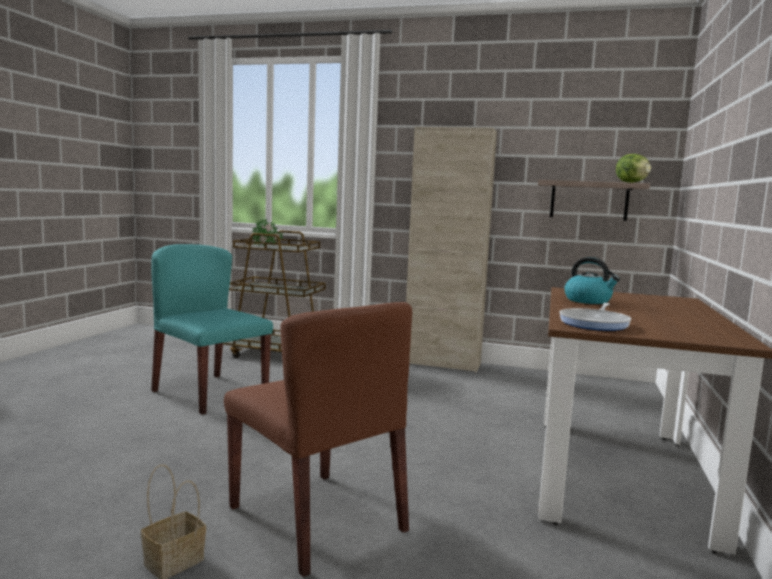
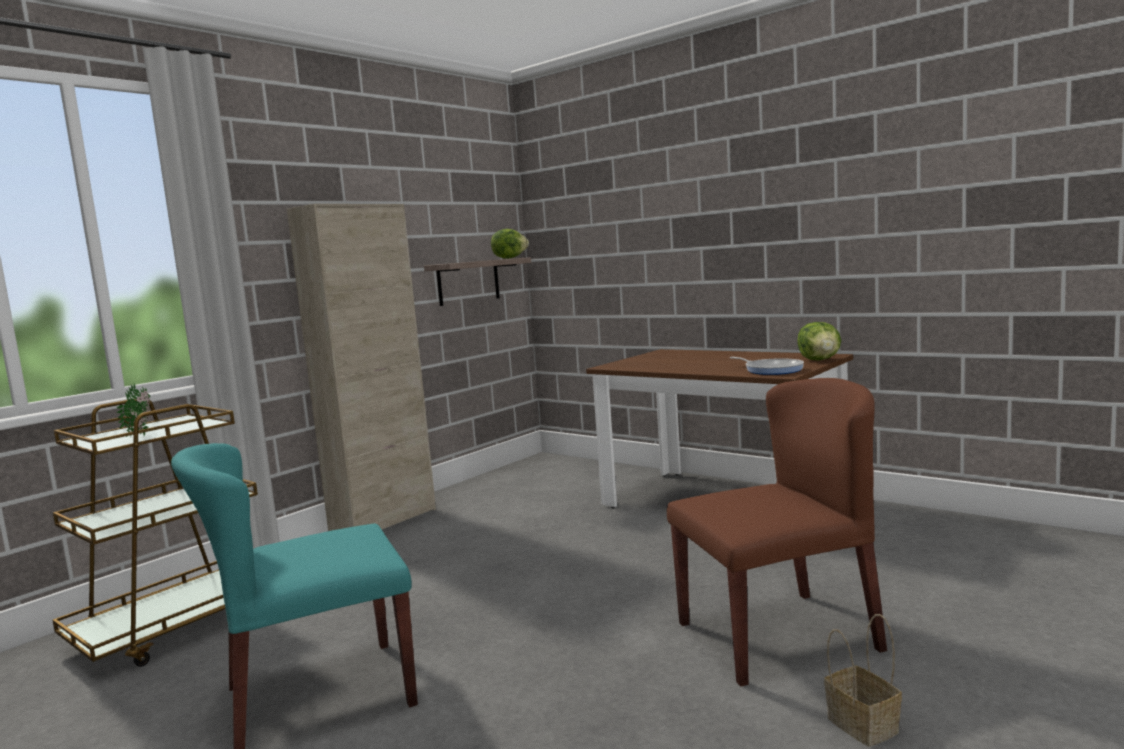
camera: 65 degrees left, 0 degrees up
kettle [564,257,620,304] -> none
none -> lettuce [797,322,841,360]

